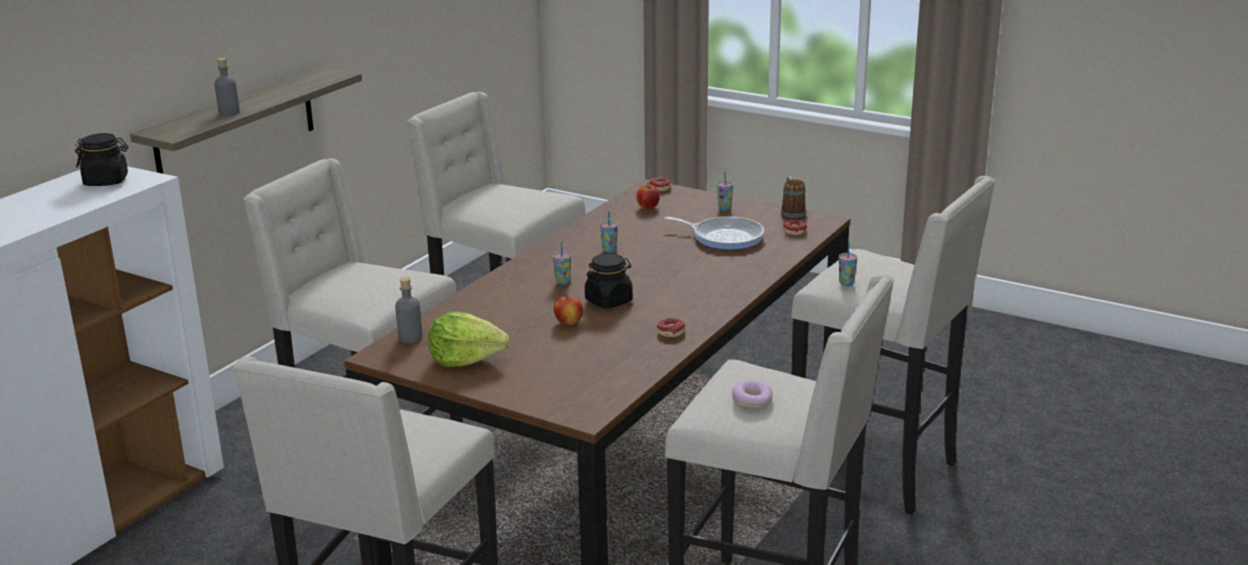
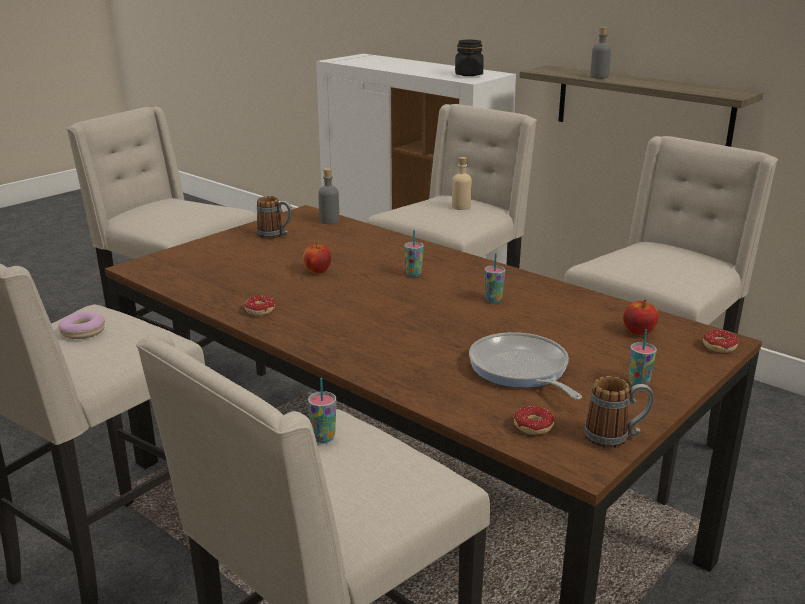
camera: 100 degrees right, 0 degrees up
lettuce [428,311,509,367] -> mug [257,196,292,239]
black jar [585,253,633,309] -> none
frying pan [664,217,764,250] -> frying pan turned 120 degrees clockwise [469,332,582,400]
none -> beige bottle [452,157,472,210]

